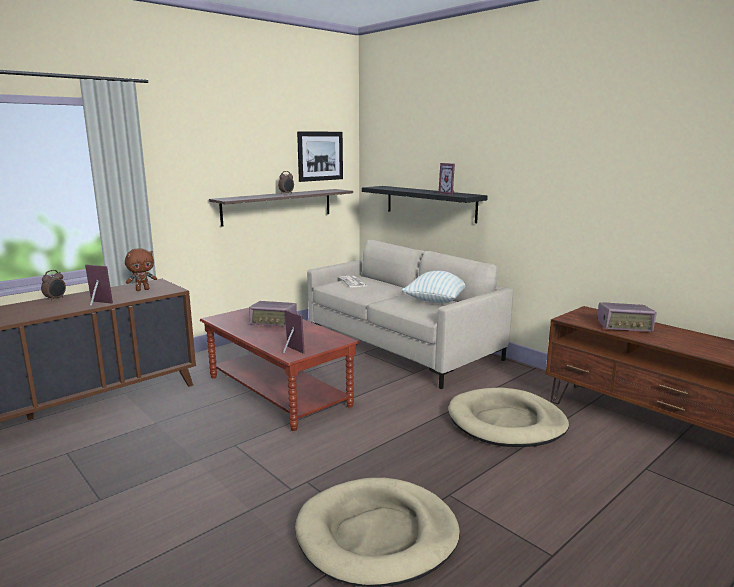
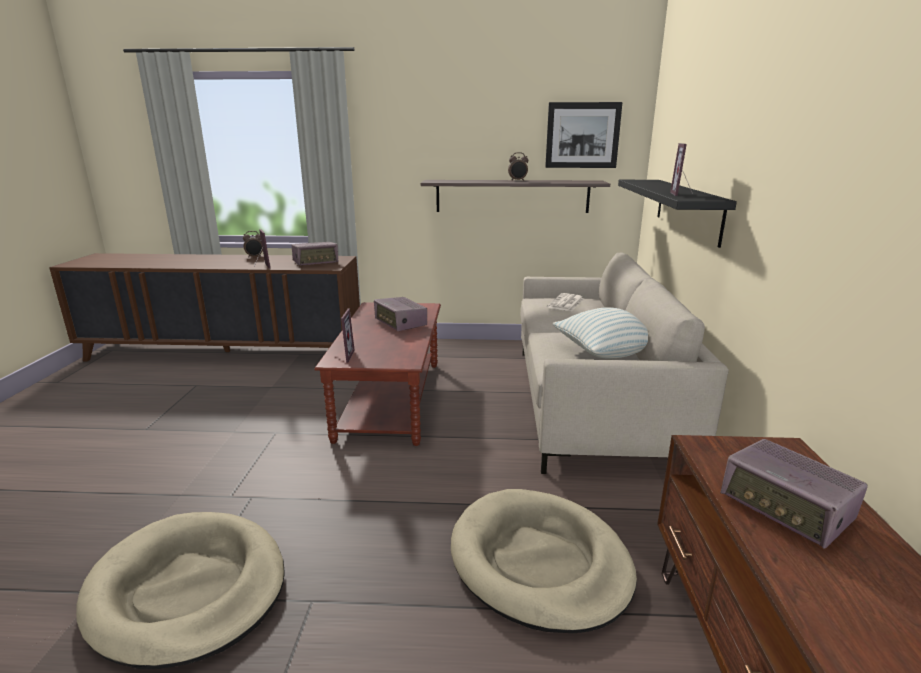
camera: 45 degrees right, 5 degrees up
brown plush toy [125,248,157,291] -> radio [292,242,338,265]

